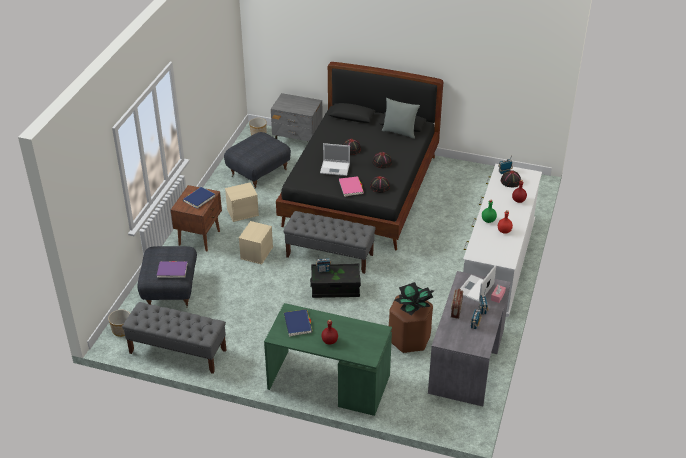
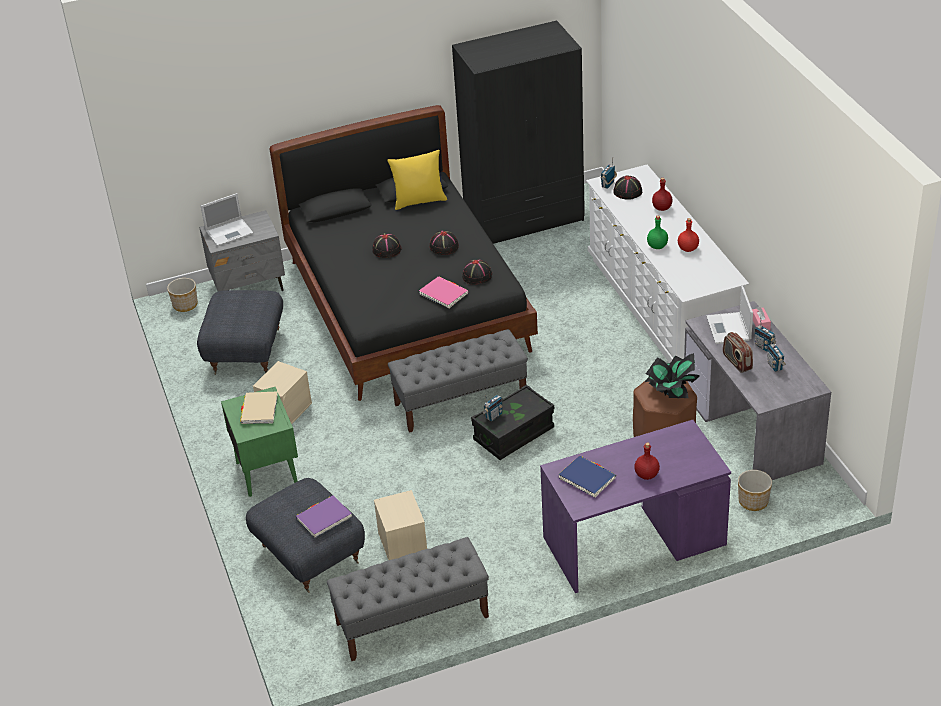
camera: 35 degrees left, 0 degrees up
planter [108,310,130,337] -> planter moved to [738,470,772,511]
brown nightstand [171,185,222,251] -> green nightstand [221,387,298,497]
blue book [183,187,215,209] -> beige book [240,392,278,424]
beige storage box [239,221,273,265] -> beige storage box moved to [374,490,427,560]
green desk [264,303,392,416] -> purple desk [540,420,731,593]
laptop [320,143,350,176] -> laptop moved to [201,193,254,247]
grey pillow [382,98,420,139] -> yellow pillow [387,150,447,210]
none -> black wardrobe [452,21,585,244]

